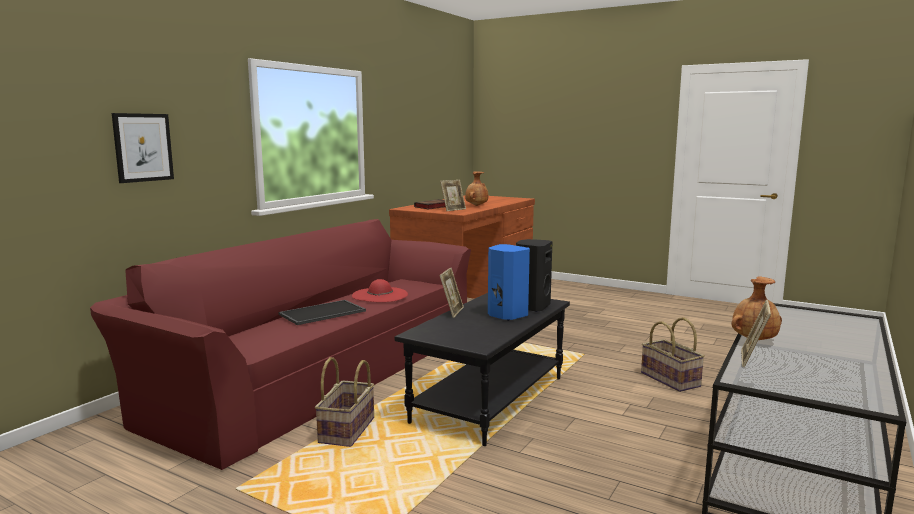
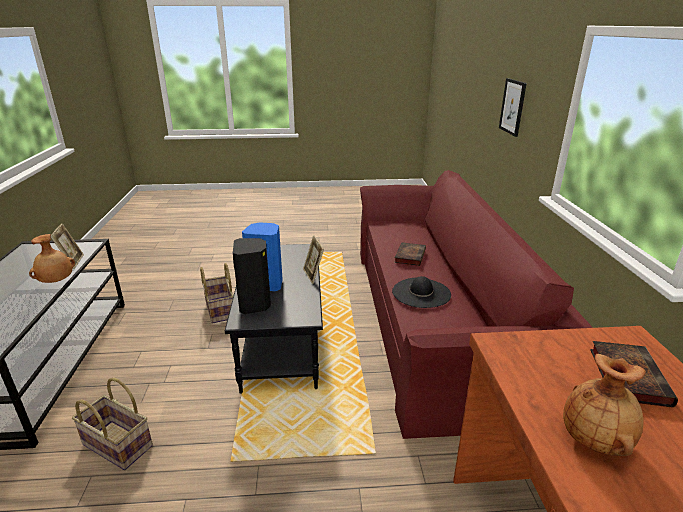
camera: 145 degrees right, 15 degrees up
tray [278,300,366,325] -> book [394,242,426,266]
basket [315,357,375,447] -> basket moved to [200,263,234,324]
red hat [352,279,408,302] -> black hat [392,276,451,308]
picture frame [440,180,466,211] -> none

